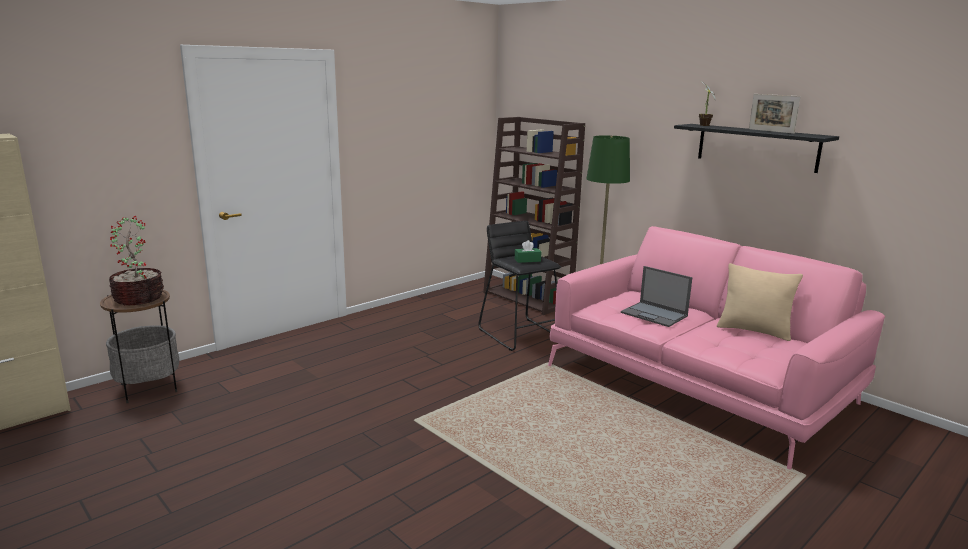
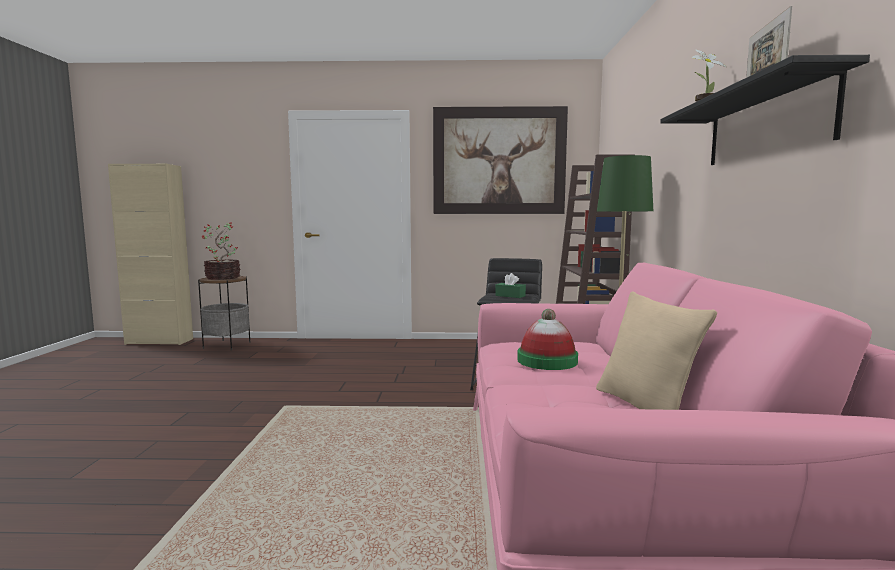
camera: 45 degrees right, 10 degrees down
laptop [621,266,693,327] -> hat [517,309,578,370]
none -> picture [433,106,568,214]

